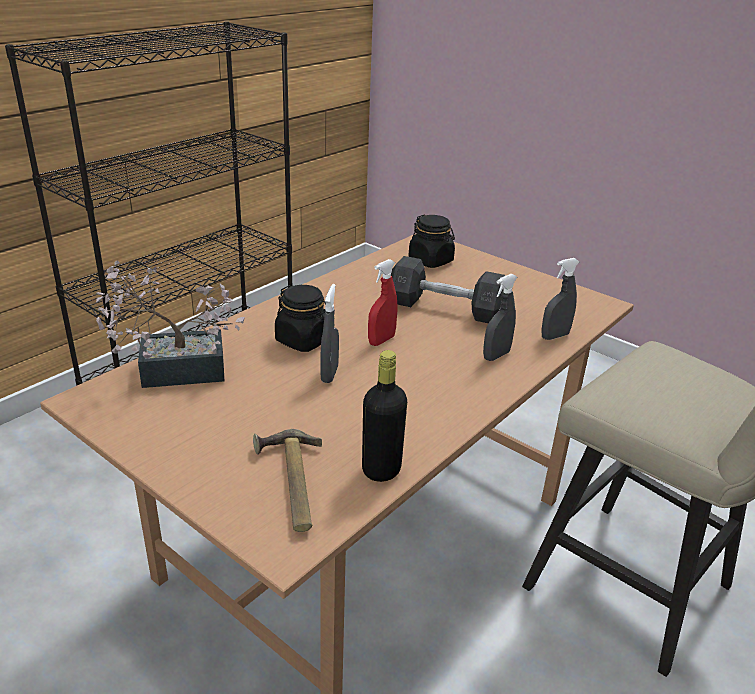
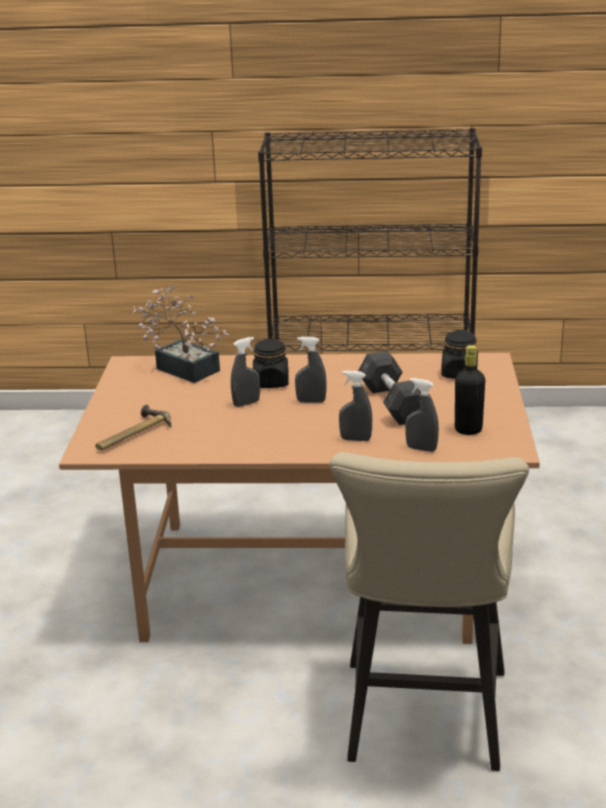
camera: 55 degrees right, 5 degrees down
black bottle [362,350,407,482] -> black bottle moved to [455,345,485,435]
red spray bottle [368,259,398,346] -> grey spray bottle [295,337,326,403]

